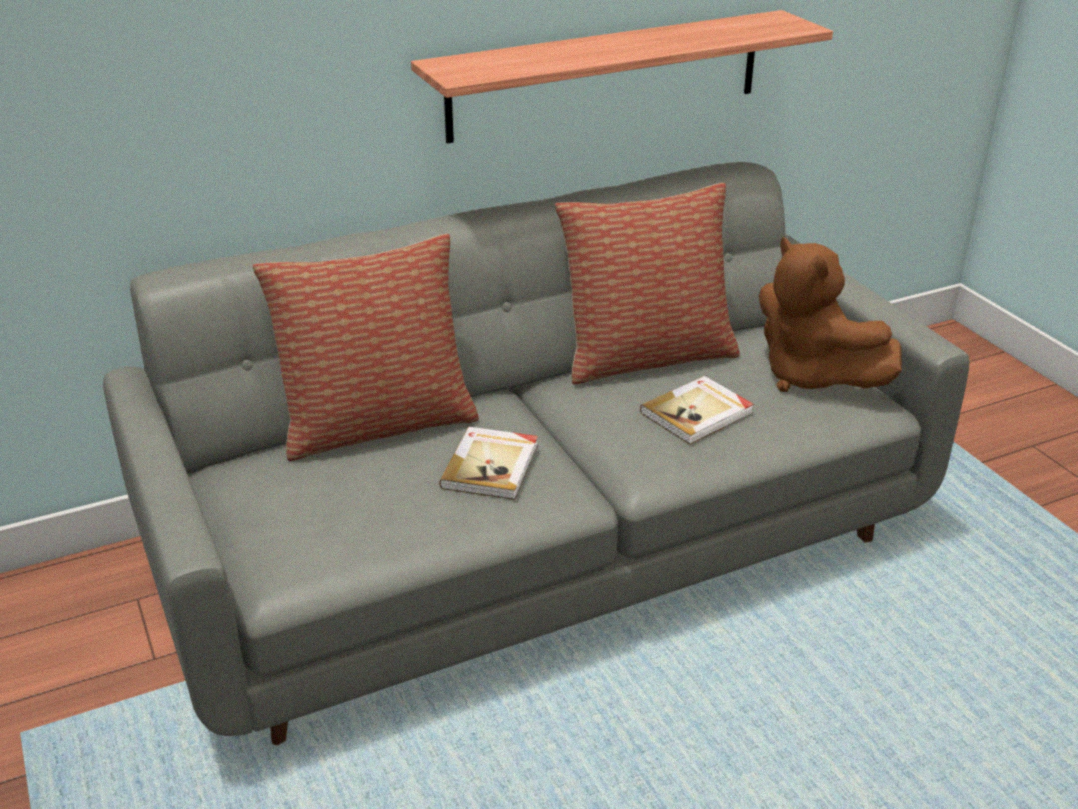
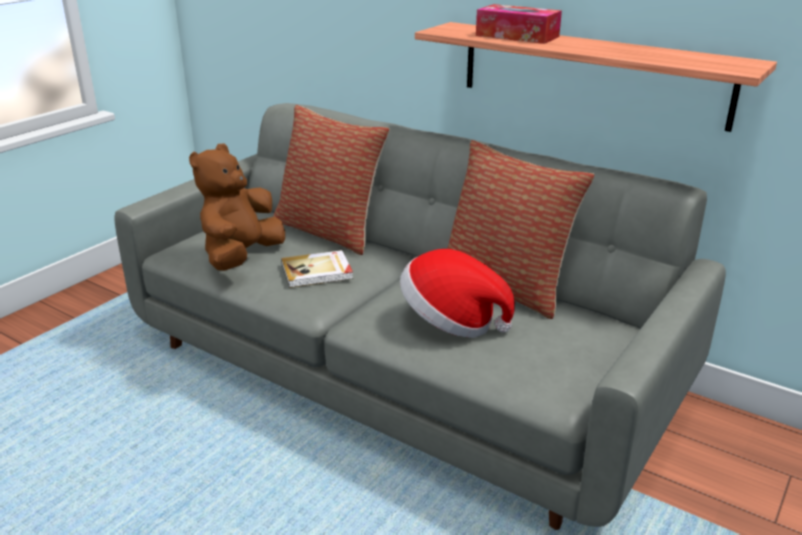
camera: 60 degrees right, 5 degrees down
book [640,376,754,444] -> hat [400,249,515,338]
brown plush toy [759,237,902,392] -> brown plush toy moved to [189,144,285,271]
none -> tissue box [476,4,562,44]

